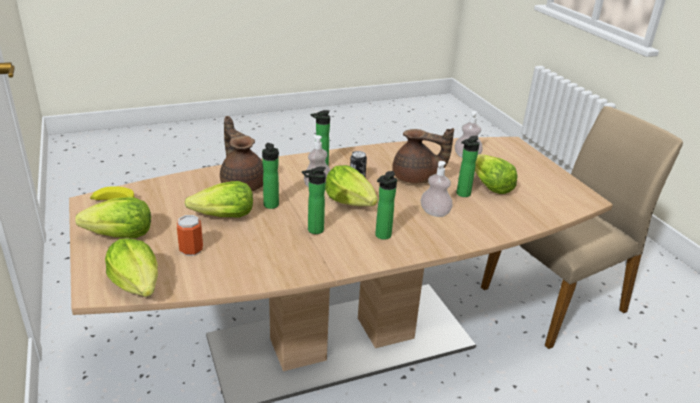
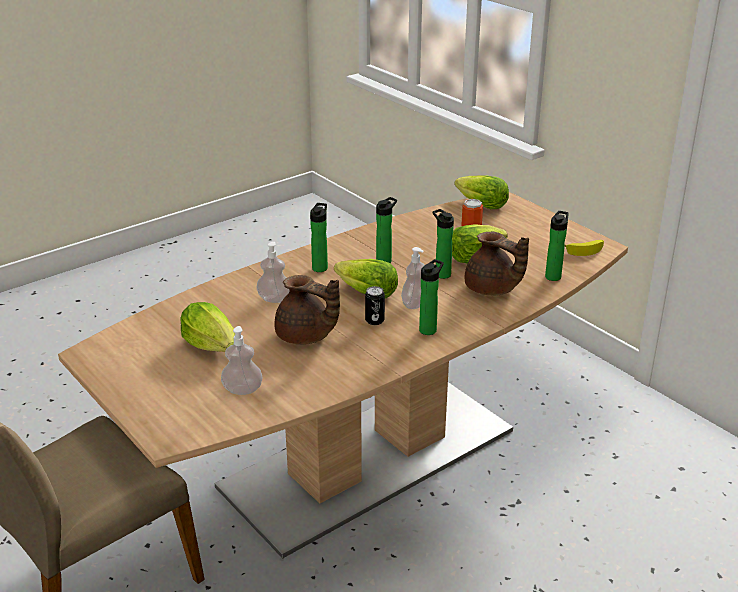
camera: 165 degrees right, 0 degrees up
lettuce [75,197,151,238] -> none
brown teapot [392,128,454,184] -> brown teapot turned 150 degrees counterclockwise [274,275,340,345]
bottle [457,136,480,197] -> bottle moved to [545,211,569,281]

